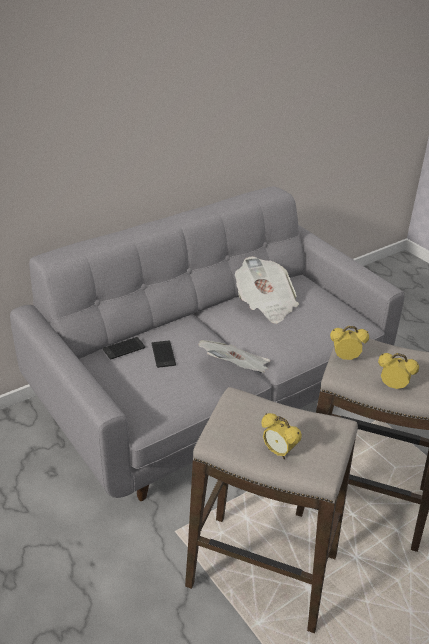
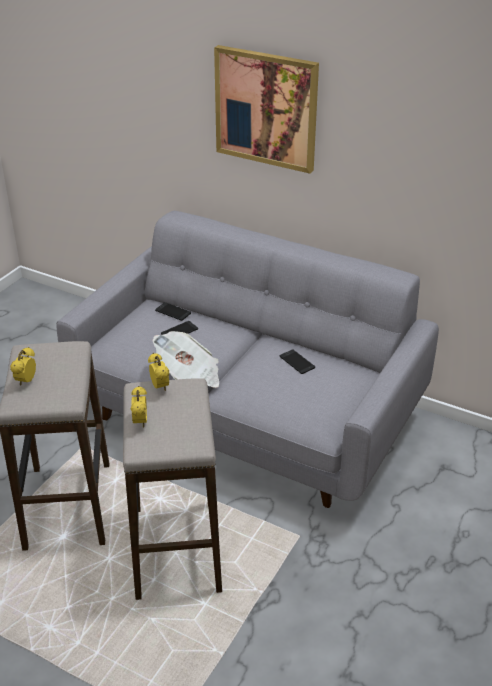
camera: 65 degrees right, 0 degrees up
newspaper [235,256,299,324] -> phone [280,349,315,374]
none -> picture [214,45,319,174]

